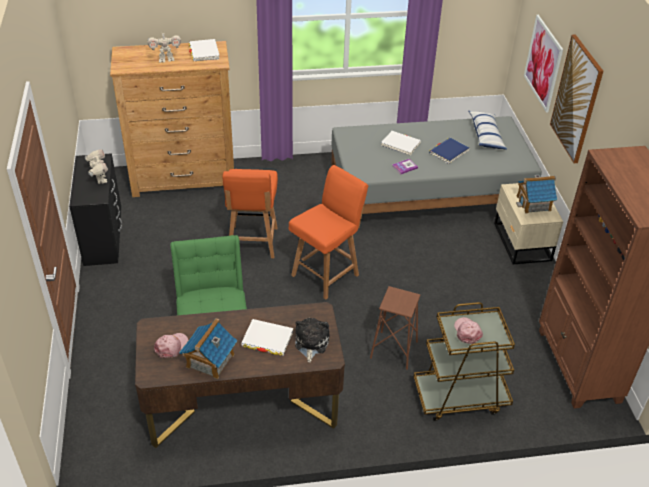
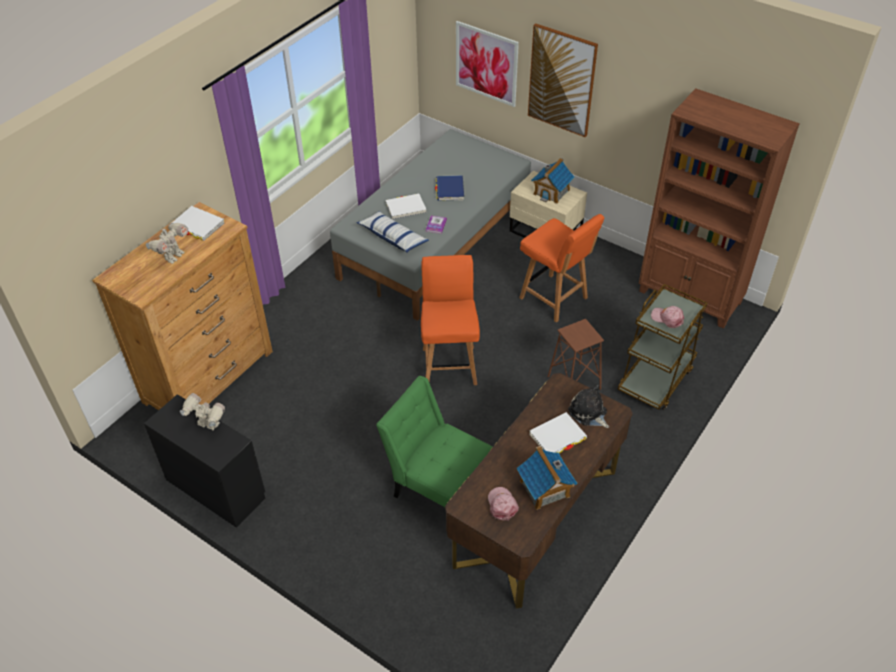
camera: 45 degrees left, 5 degrees up
orange chair [222,169,278,258] -> orange chair moved to [519,214,604,323]
pillow [468,111,507,150] -> pillow moved to [357,211,429,252]

